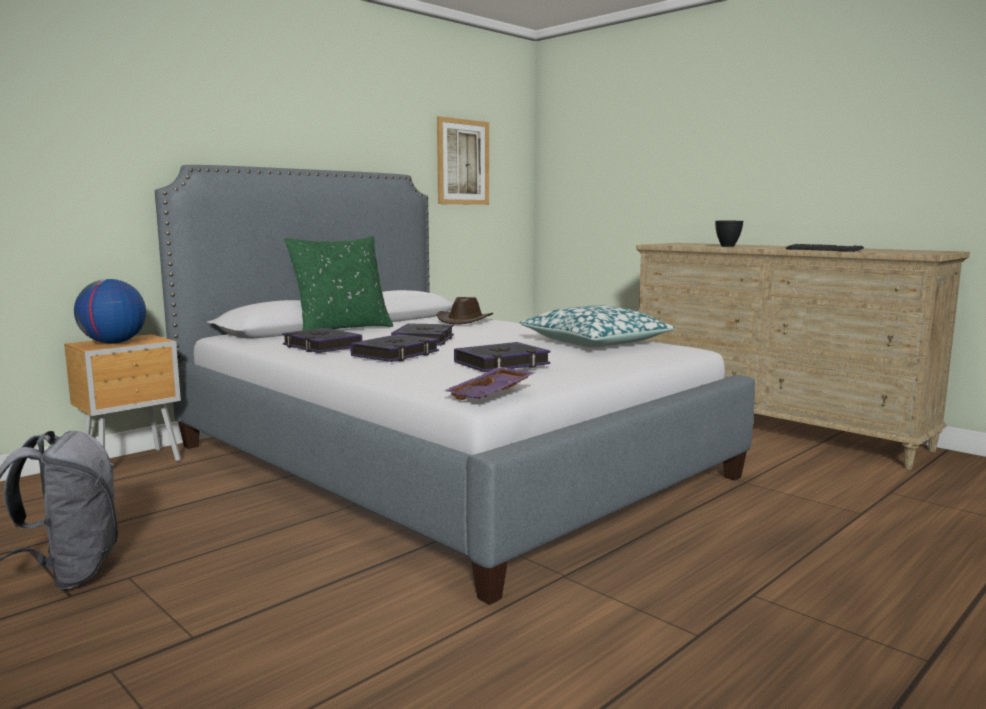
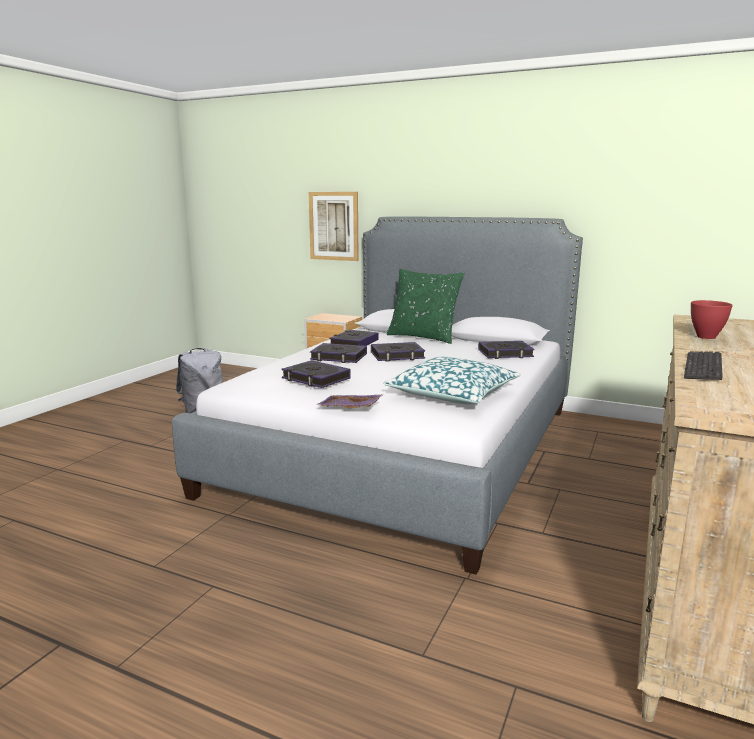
camera: 70 degrees right, 5 degrees up
globe [74,279,146,344] -> none
picture [437,116,489,205] -> picture moved to [309,192,359,261]
brown hat [437,297,493,325] -> book [478,341,534,359]
purple tray [444,367,536,400] -> purple tray moved to [316,395,382,408]
black bowl [715,221,743,247] -> red bowl [691,300,733,339]

